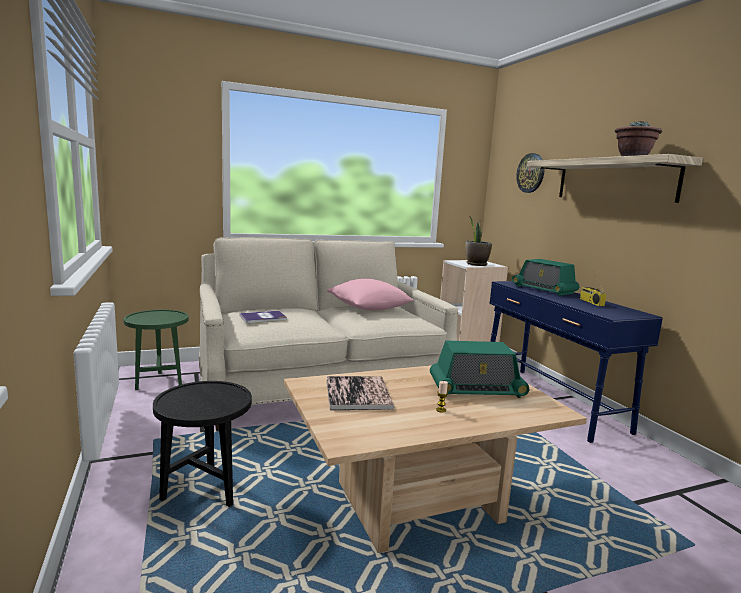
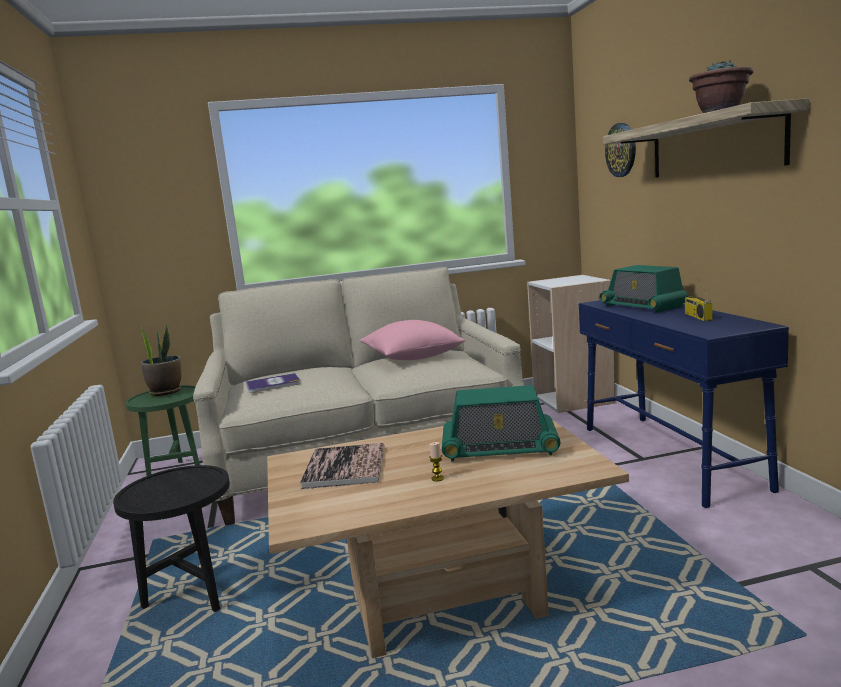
camera: 10 degrees right, 0 degrees up
potted plant [466,217,492,266] -> potted plant moved to [139,324,182,396]

